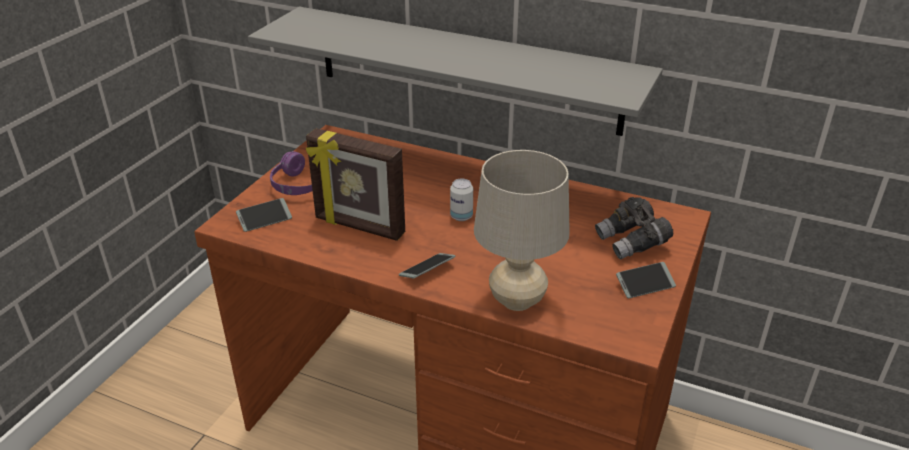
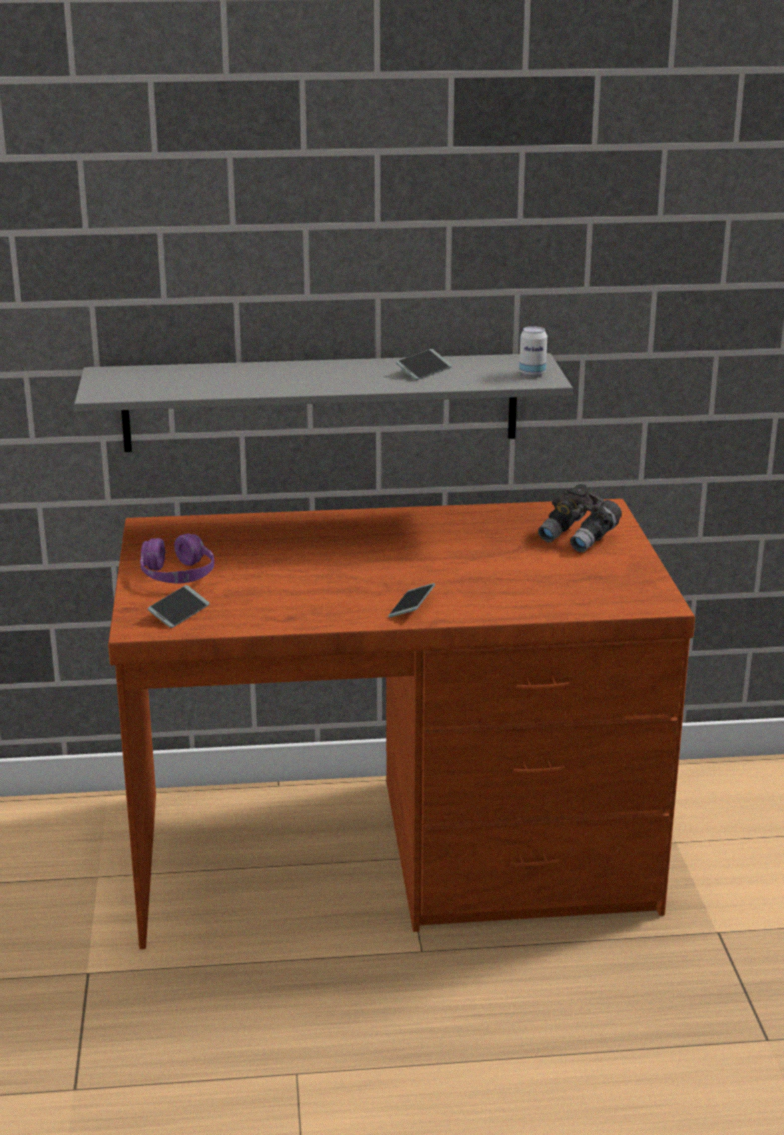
camera: 30 degrees left, 10 degrees down
picture frame [306,128,405,241] -> none
can [450,179,473,221] -> can moved to [519,326,547,377]
beige table lamp [474,150,570,311] -> none
phone [616,262,676,298] -> phone moved to [396,349,452,380]

